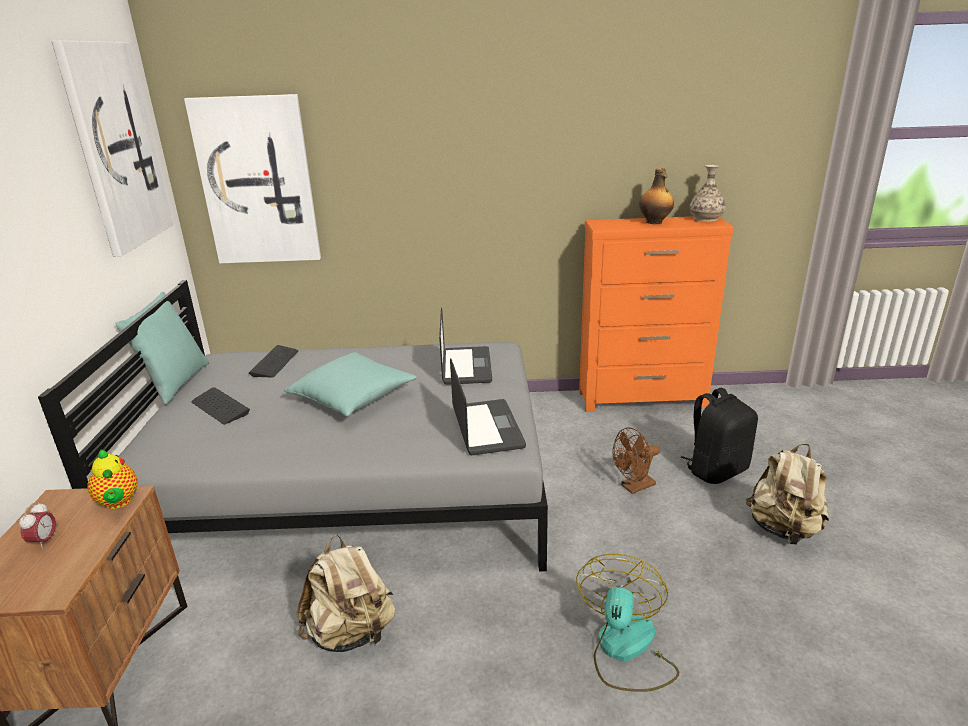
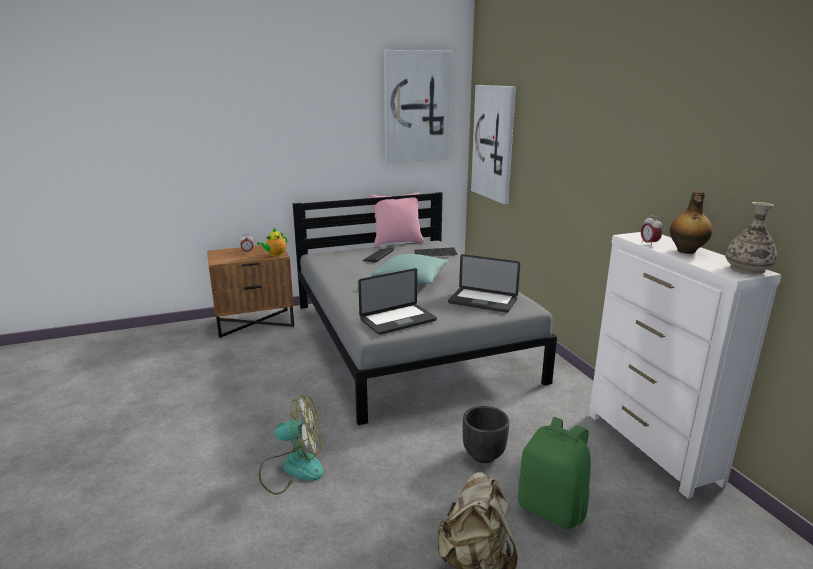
camera: 70 degrees right, 5 degrees down
turquoise pillow [115,292,209,405] -> pink pillow [370,192,424,246]
beige backpack [297,535,395,652] -> none
laptop [439,307,492,385] -> laptop turned 45 degrees clockwise [448,254,520,313]
orange dresser [579,216,733,412] -> white dresser [589,232,781,499]
brown fan [612,427,660,494] -> black planter [463,406,509,463]
black backpack [681,388,758,484] -> green backpack [518,417,591,529]
none -> alarm clock [641,215,662,247]

